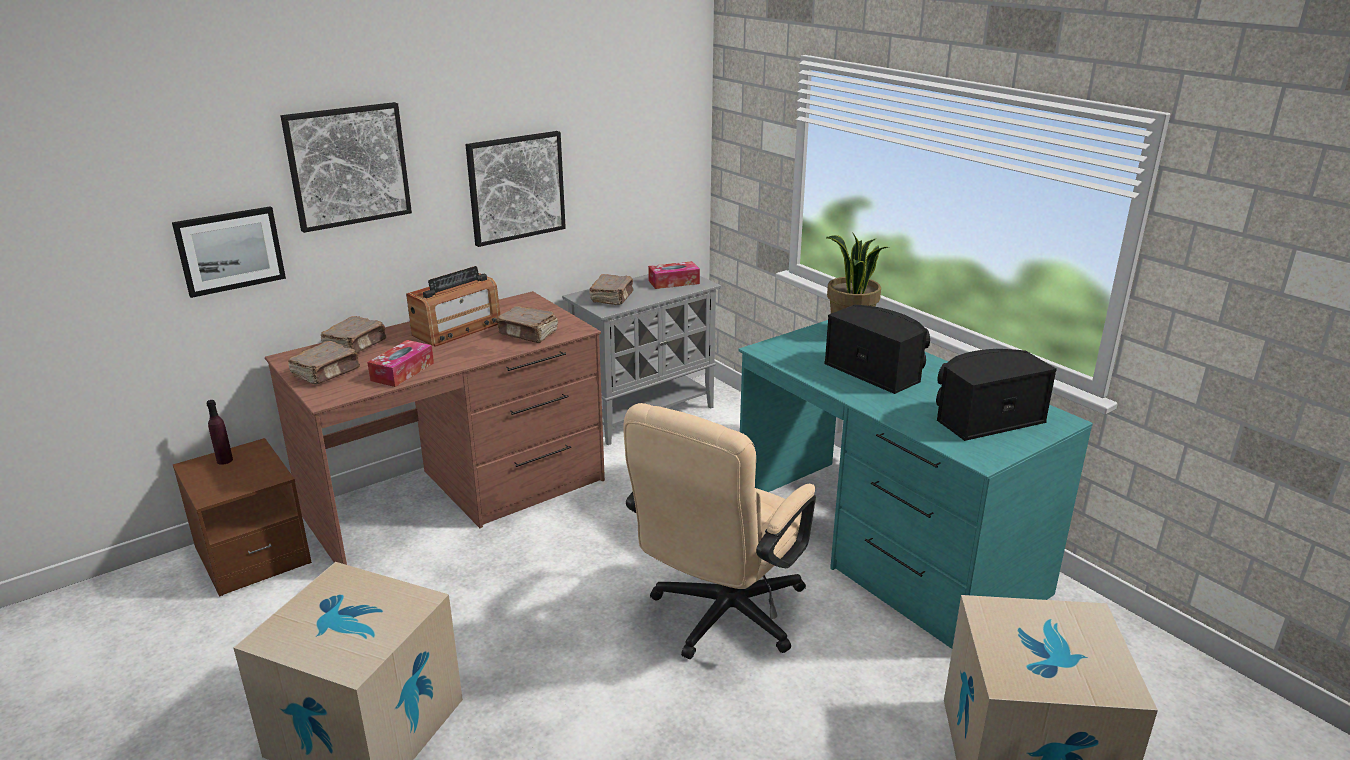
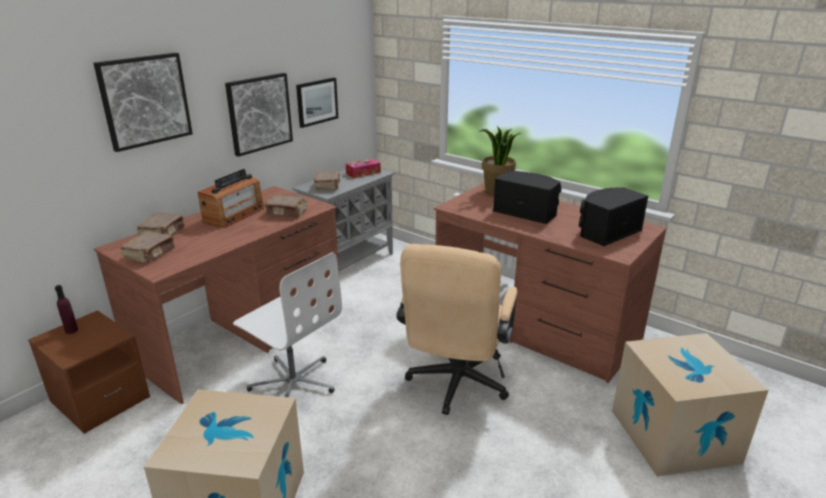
camera: 15 degrees left, 0 degrees up
picture [172,206,286,298] -> picture moved to [296,78,338,128]
tissue box [367,340,434,387] -> none
turquoise desk [738,320,1093,649] -> brown desk [434,182,667,383]
none -> white office chair [233,252,342,397]

